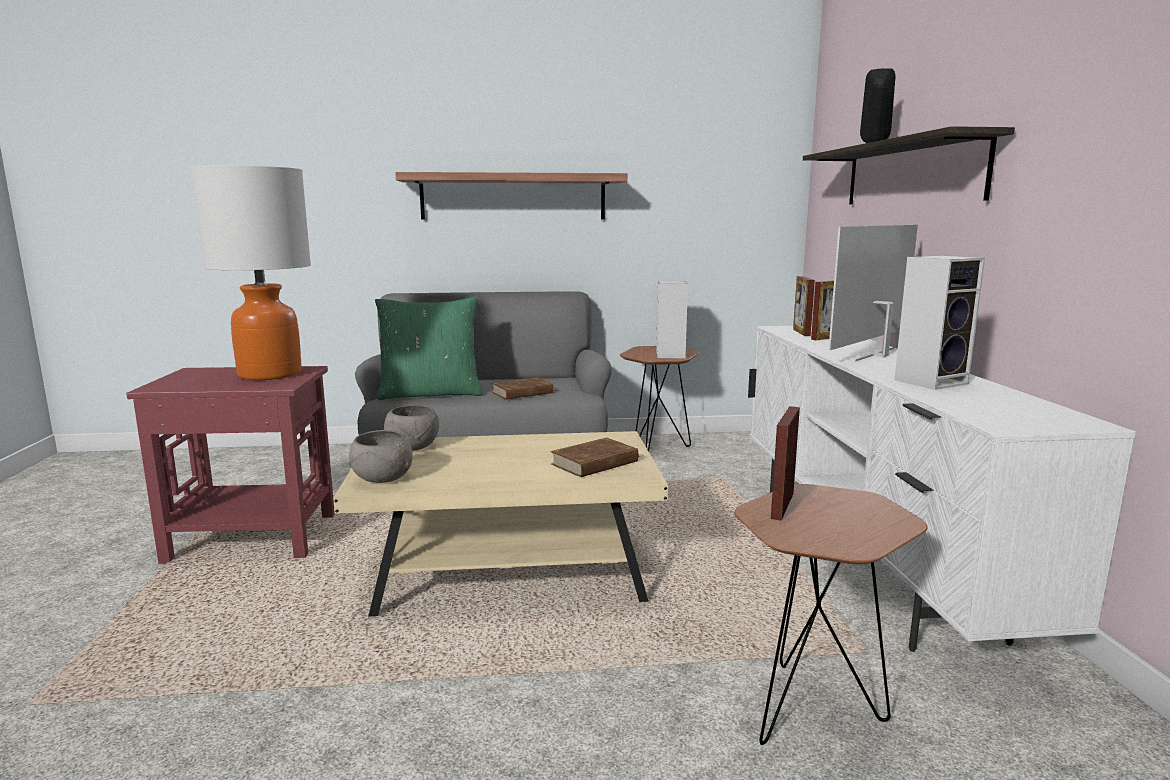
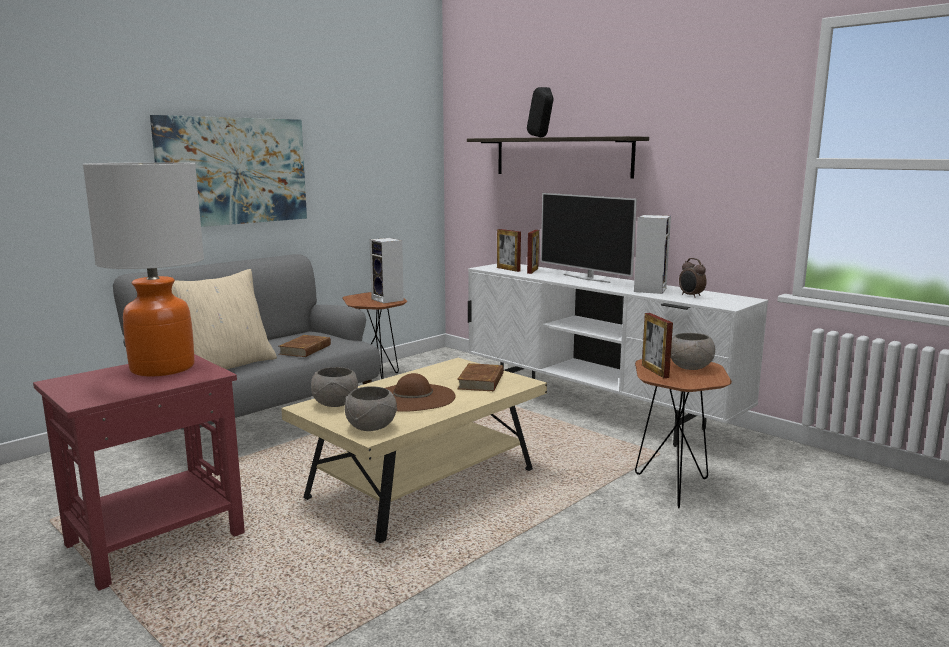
camera: 40 degrees left, 0 degrees up
green pillow [375,297,483,400] -> beige pillow [172,269,277,369]
shelf [395,172,627,220] -> picture [150,115,307,227]
television [828,225,918,362] -> television turned 45 degrees counterclockwise [541,193,637,283]
none -> brown hat [385,373,455,412]
none -> grey bowl [671,333,715,370]
none -> alarm clock [679,258,707,298]

